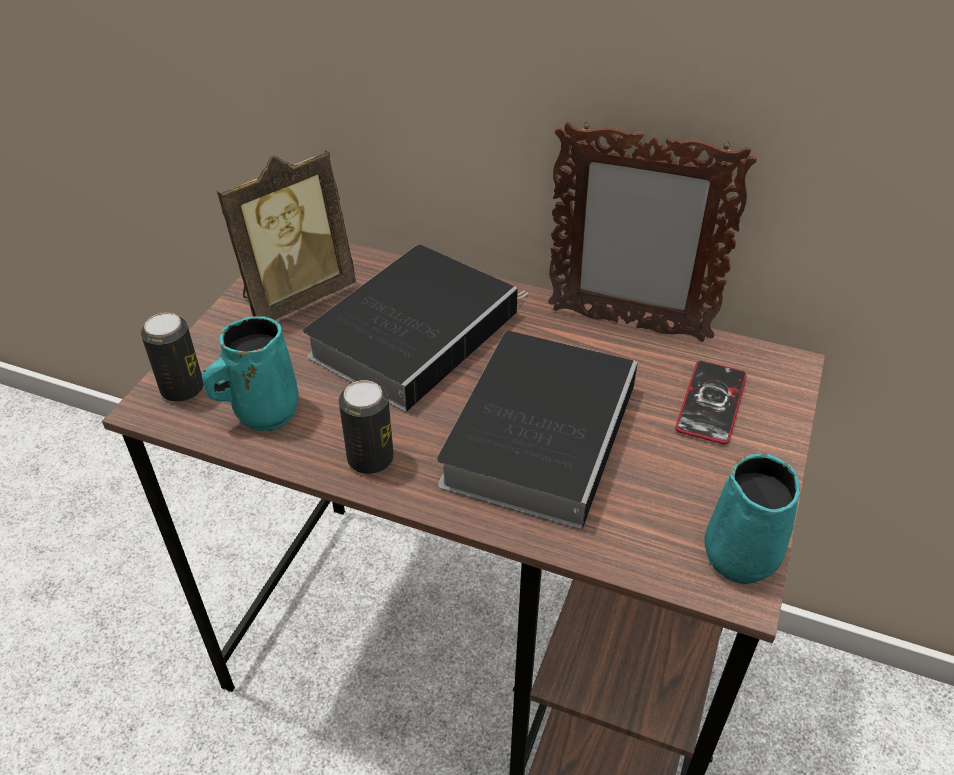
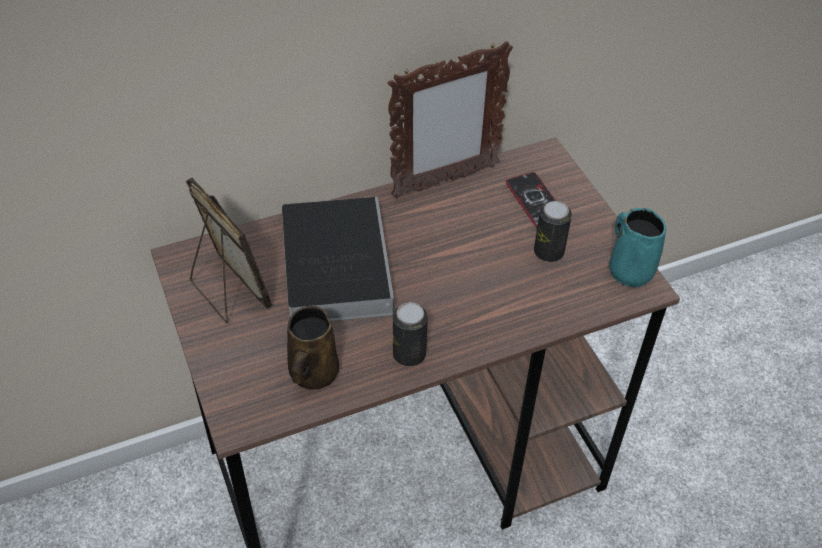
camera: 45 degrees left, 5 degrees up
can [141,313,204,402] -> can moved to [534,201,572,262]
turquoise mug [202,316,299,431] -> brown mug [287,306,339,390]
picture frame [217,150,356,320] -> picture frame turned 45 degrees counterclockwise [186,178,272,323]
book [437,331,638,529] -> none

